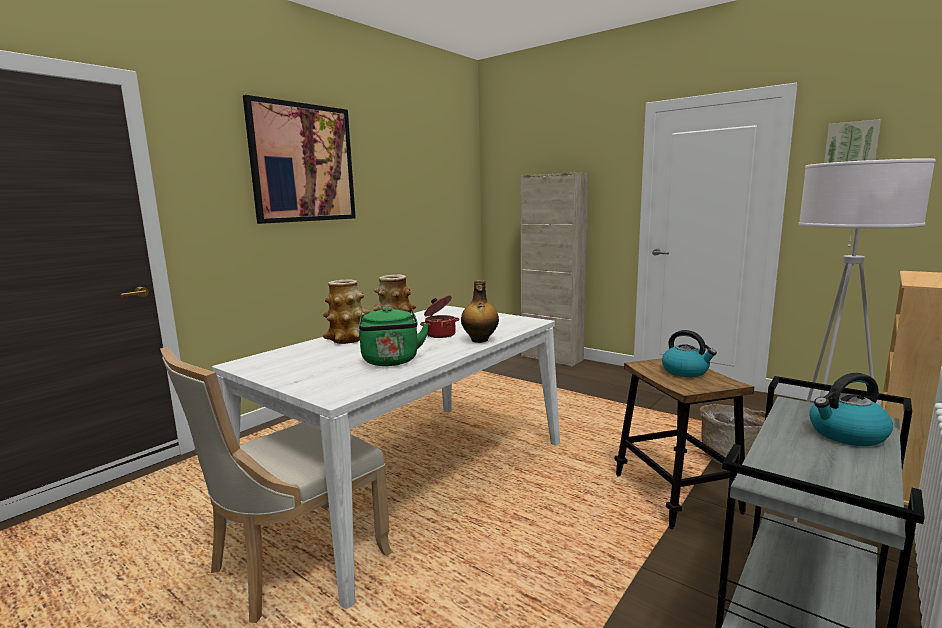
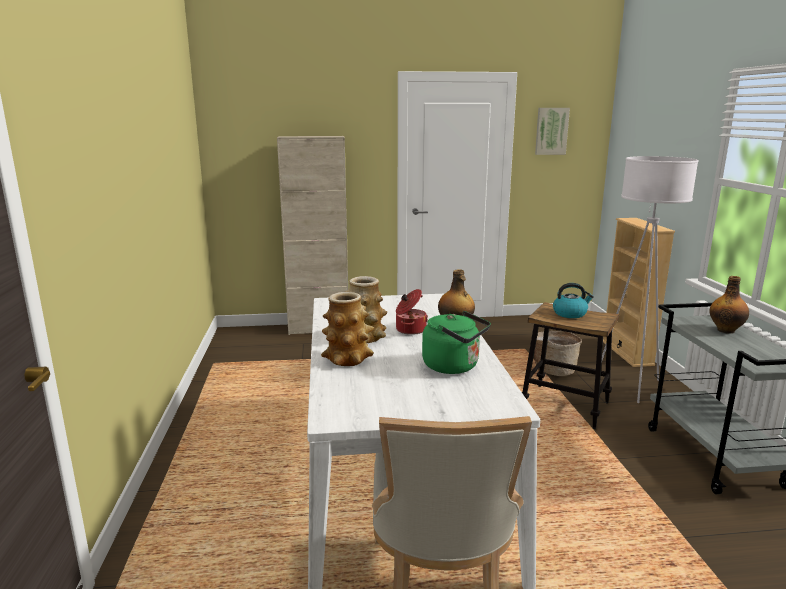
camera: 45 degrees left, 5 degrees up
picture [243,95,356,224] -> none
kettle [809,373,893,446] -> bottle [709,276,749,334]

